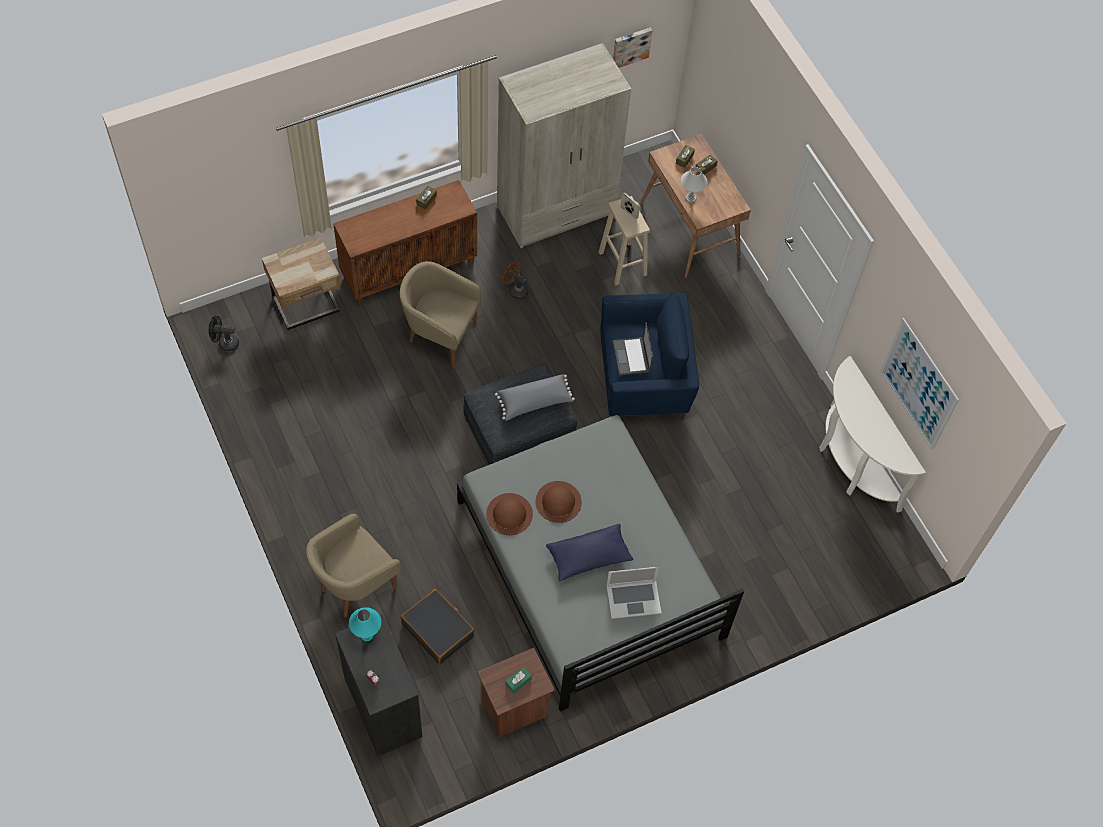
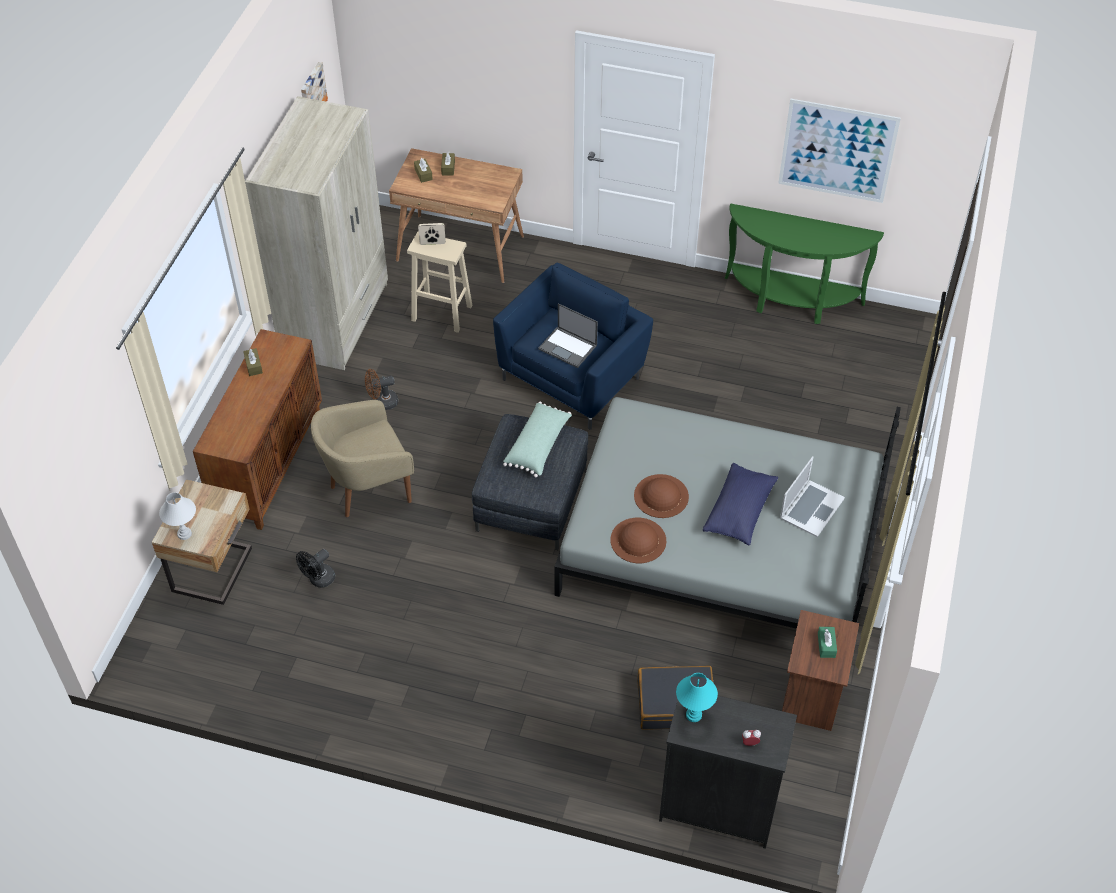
camera: 45 degrees left, 10 degrees down
black fan [209,316,239,352] -> black fan moved to [296,549,335,588]
beige armchair [306,514,401,617] -> none
grey pillow [495,374,575,421] -> green pillow [503,401,572,478]
white table lamp [681,167,708,203] -> white table lamp moved to [159,492,196,540]
white console table [819,356,926,513] -> green console table [725,203,884,324]

